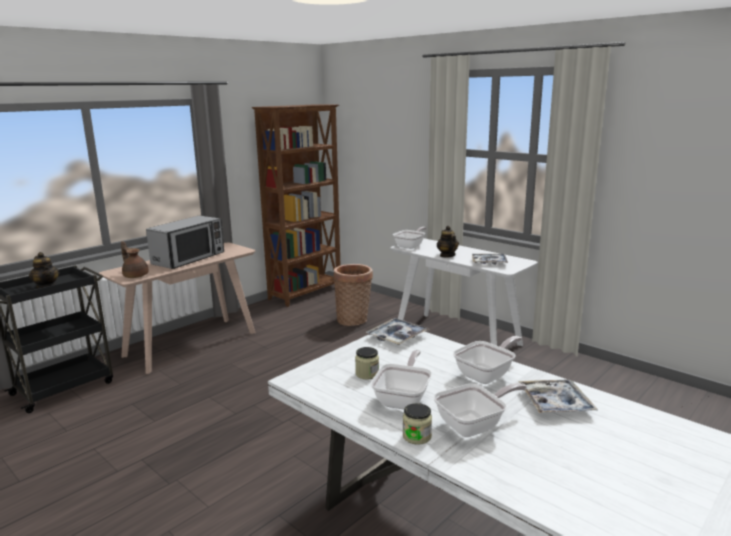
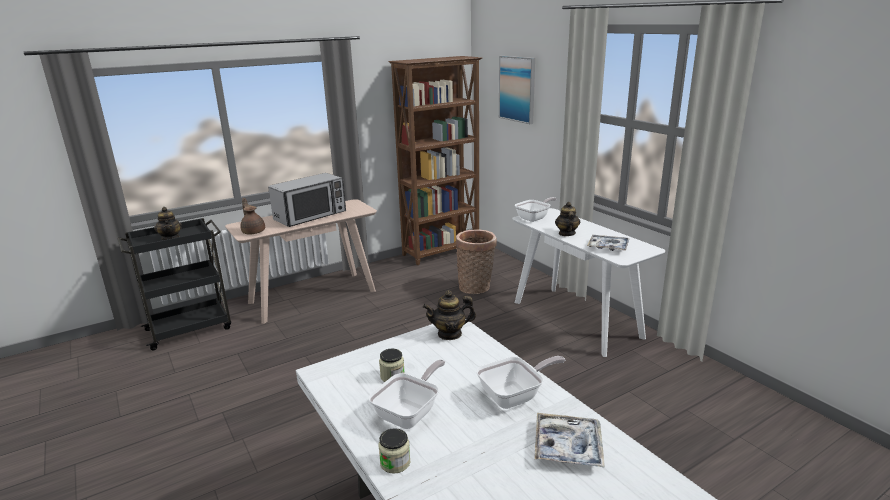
camera: 15 degrees right, 5 degrees up
tray [366,318,429,345] -> teapot [423,290,476,340]
frying pan [434,383,527,437] -> none
none -> picture [499,56,535,124]

